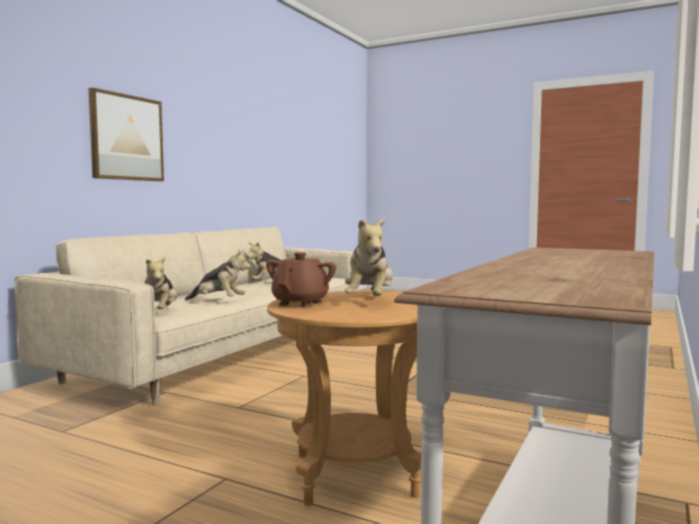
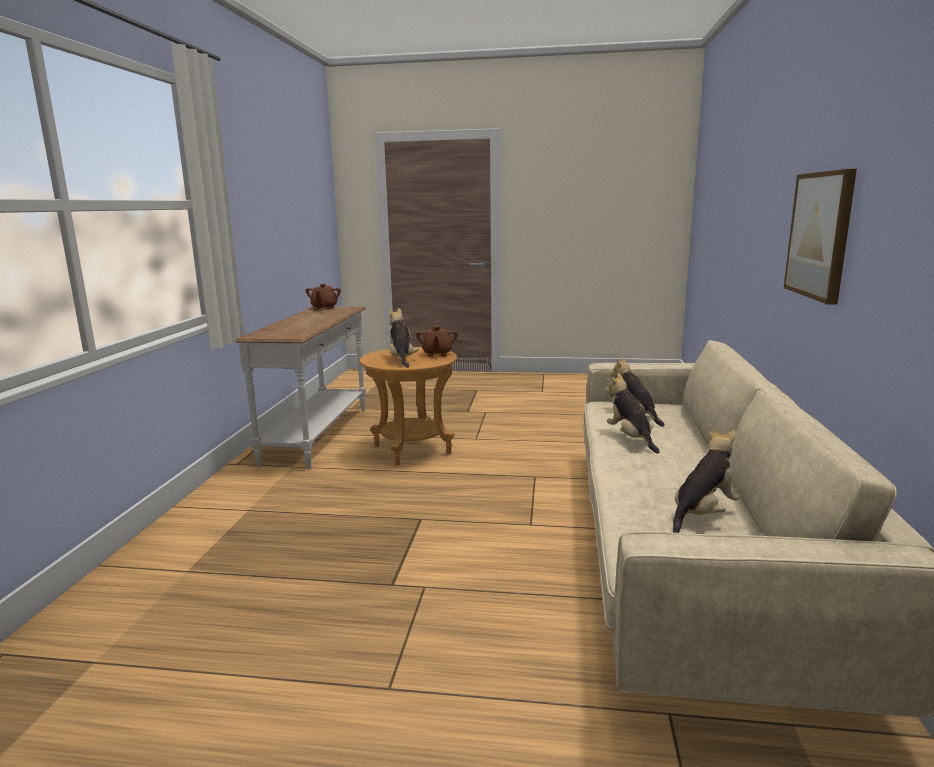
camera: 160 degrees right, 10 degrees up
plush toy [185,249,251,300] -> plush toy turned 75 degrees clockwise [605,373,660,453]
none -> brown teapot [305,284,341,310]

